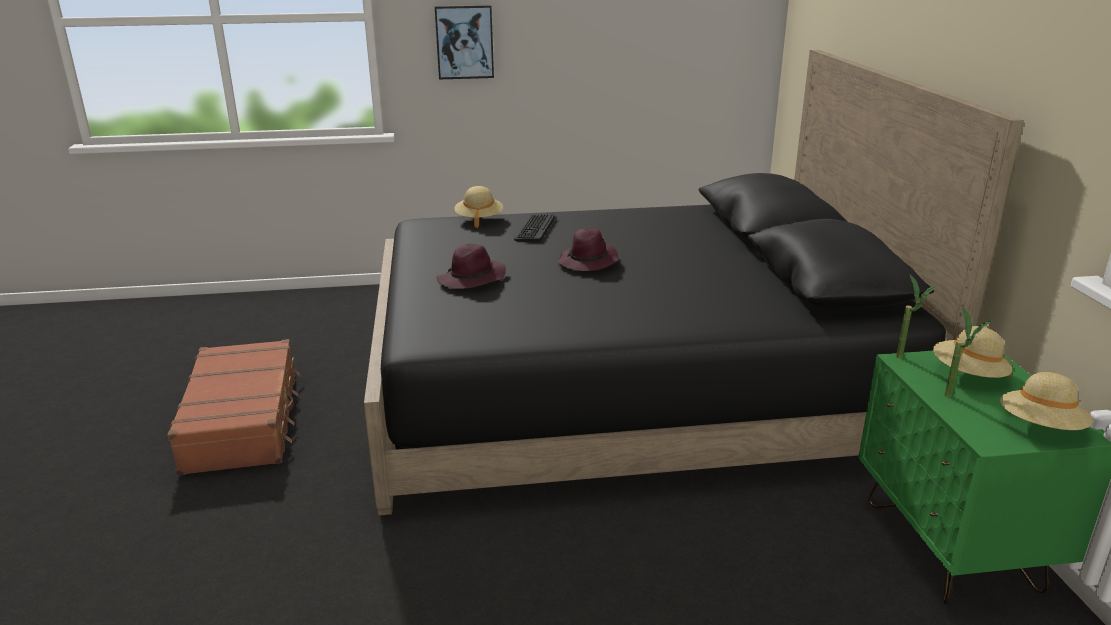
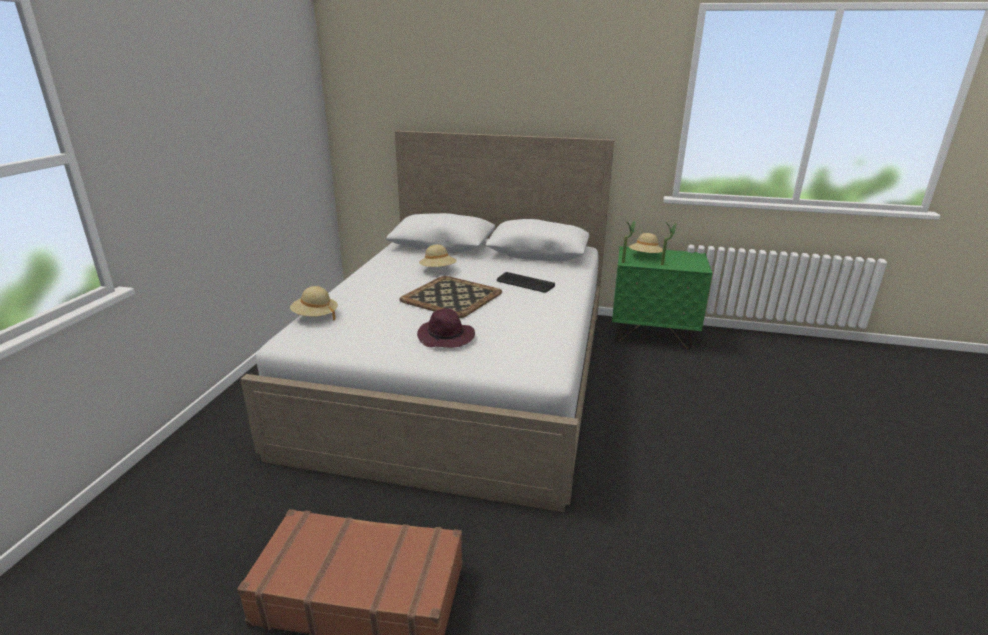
camera: 70 degrees left, 0 degrees up
black bed [364,50,1024,516] -> white bed [240,131,614,512]
picture [435,5,494,79] -> none
keyboard [514,214,555,243] -> keyboard moved to [497,272,555,292]
purple hat [558,228,619,271] -> tray [399,276,502,318]
beige hat [1000,372,1093,430] -> beige hat moved to [419,245,457,267]

